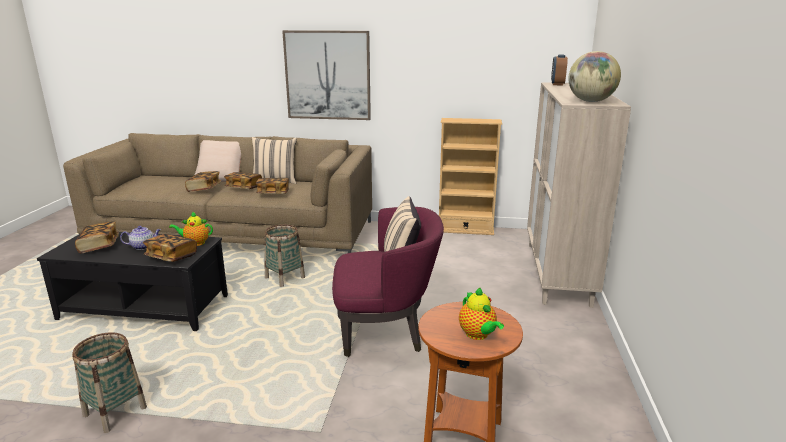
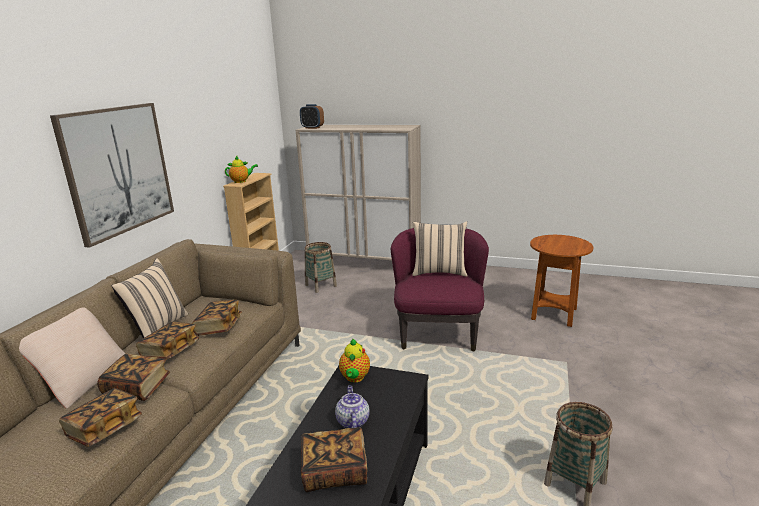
camera: 80 degrees left, 0 degrees up
book [143,234,197,262] -> book moved to [59,388,142,447]
basket [264,224,305,287] -> basket moved to [304,242,337,293]
teapot [459,288,504,340] -> teapot moved to [225,156,258,183]
globe [568,51,621,102] -> none

